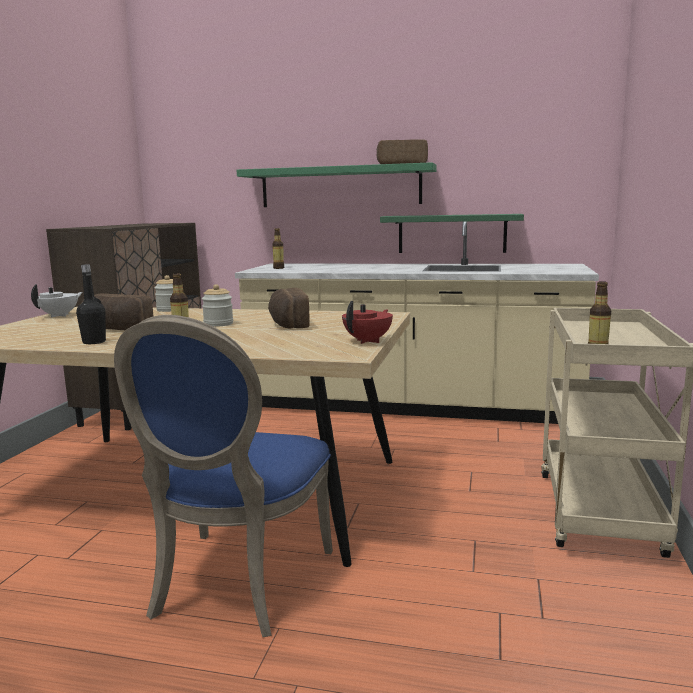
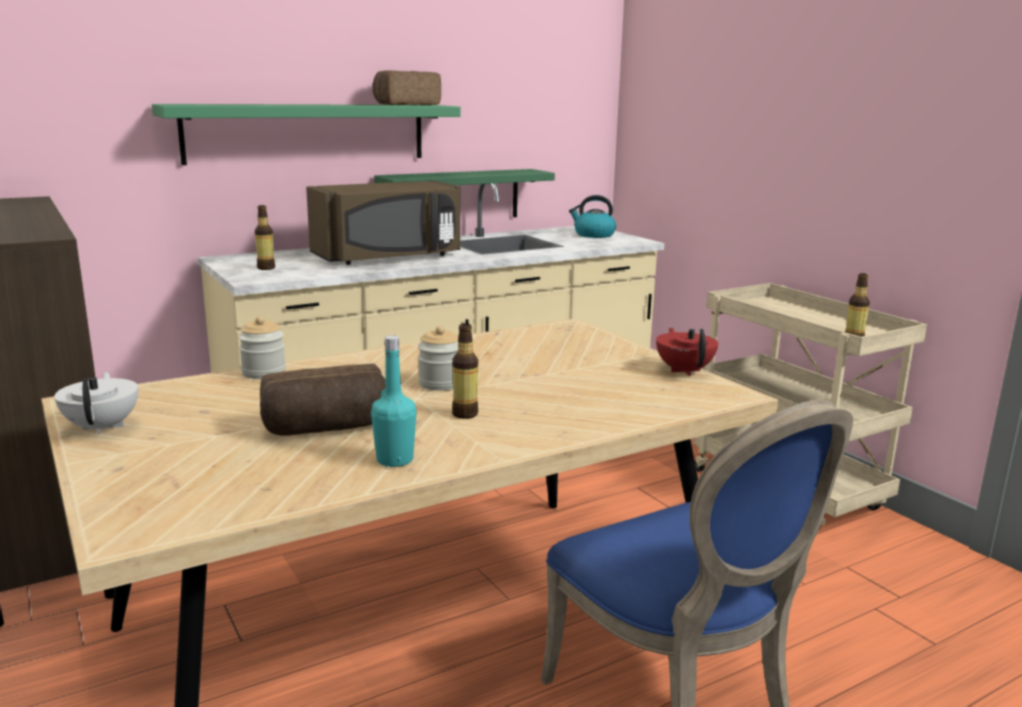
camera: 45 degrees left, 5 degrees up
black bottle [76,264,106,344] -> turquoise bottle [371,335,417,467]
bread [268,288,310,329] -> none
none -> brown microwave [306,181,460,265]
none -> kettle [569,195,616,238]

